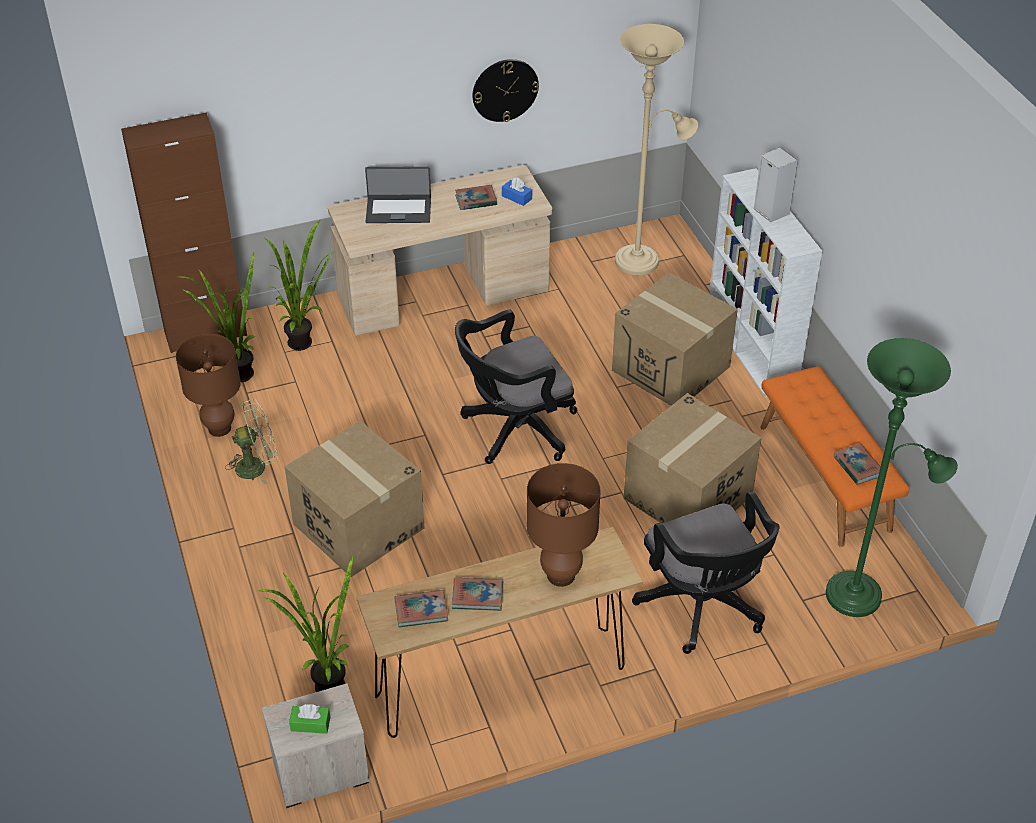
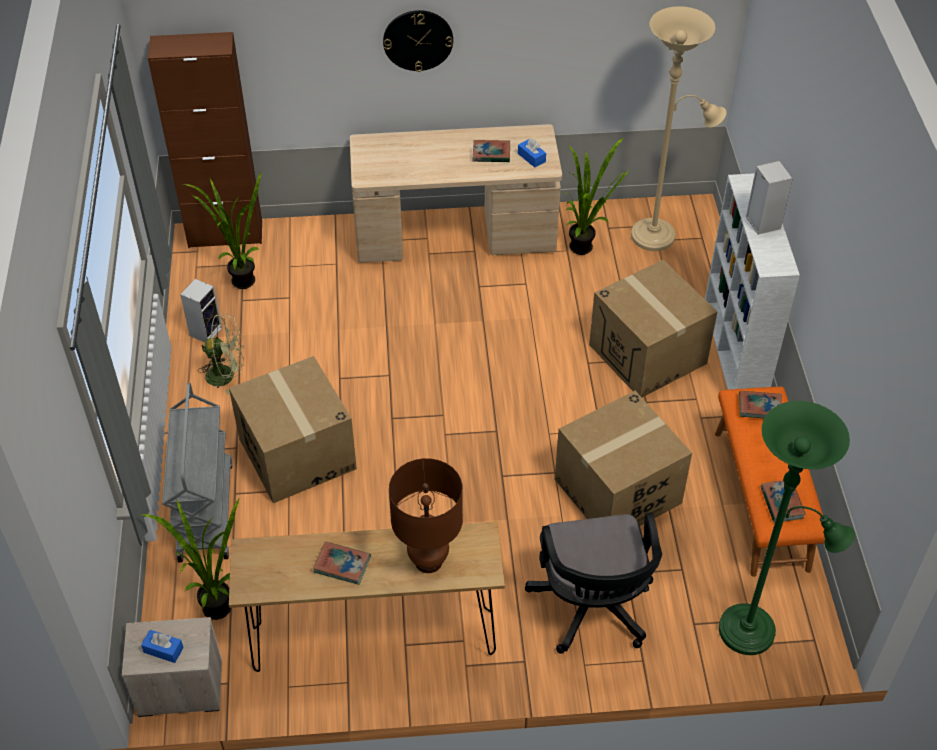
camera: 15 degrees right, 5 degrees up
brown table lamp [176,334,241,437] -> speaker [180,279,222,342]
potted plant [265,220,333,351] -> potted plant moved to [565,138,631,255]
green tissue box [289,704,330,734] -> blue tissue box [141,630,184,663]
laptop [365,167,431,223] -> none
book [394,590,448,628] -> book moved to [739,391,782,418]
black office chair [455,309,577,464] -> none
wall clock [472,59,539,122] -> wall clock moved to [383,10,453,72]
none -> grey cart [162,383,233,562]

